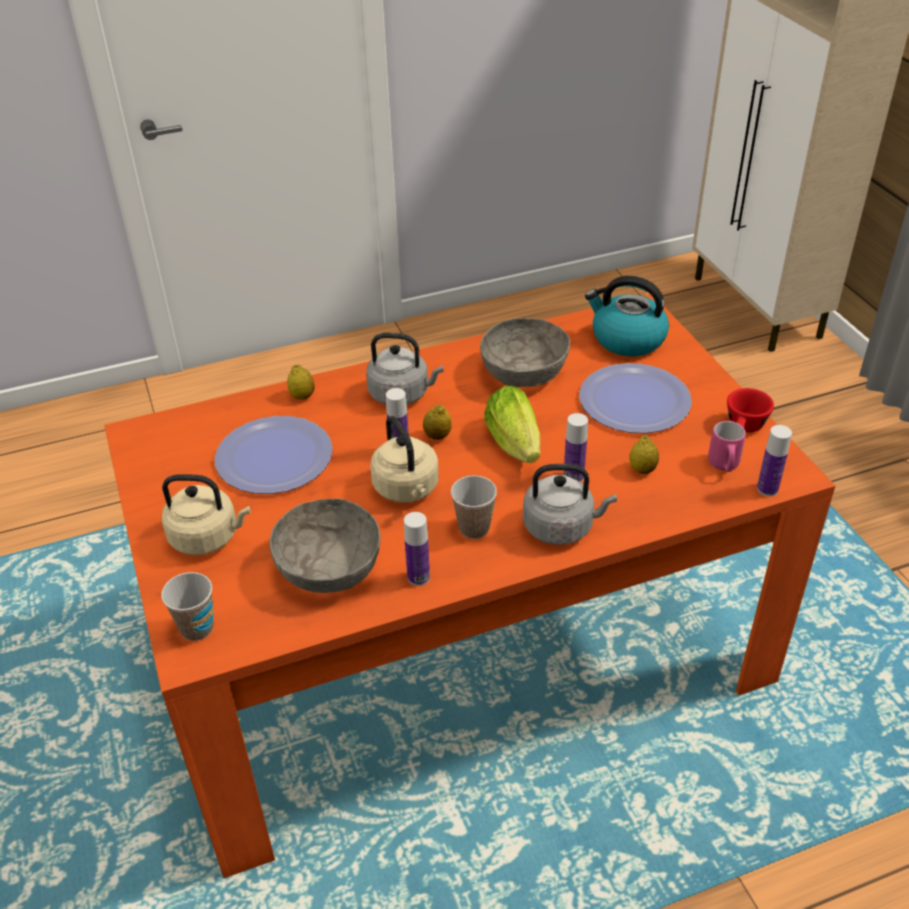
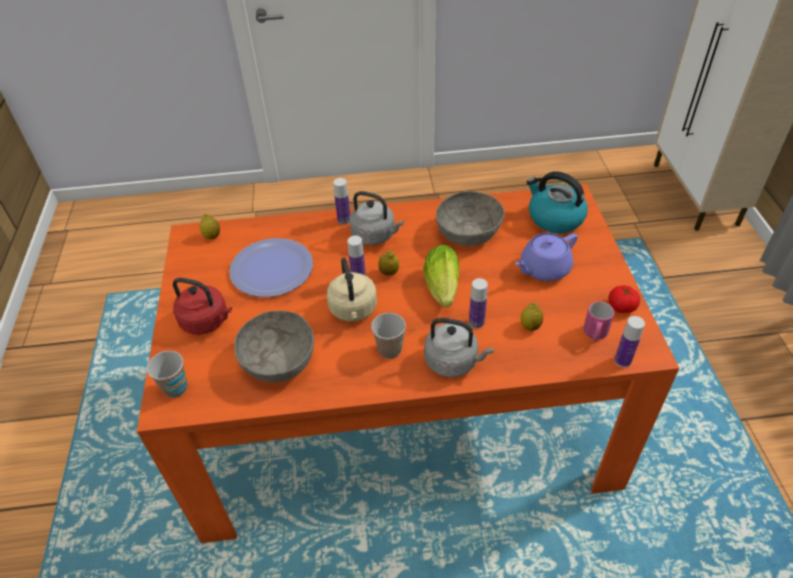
camera: 15 degrees right, 5 degrees up
beige kettle [162,474,251,555] -> red kettle [173,278,232,335]
lemon [287,365,315,399] -> lemon moved to [200,214,220,239]
bottle [404,512,430,586] -> bottle moved to [333,178,350,225]
plate [579,363,692,433] -> purple teapot [515,233,578,281]
red cup [727,388,774,433] -> tomato [608,286,640,313]

